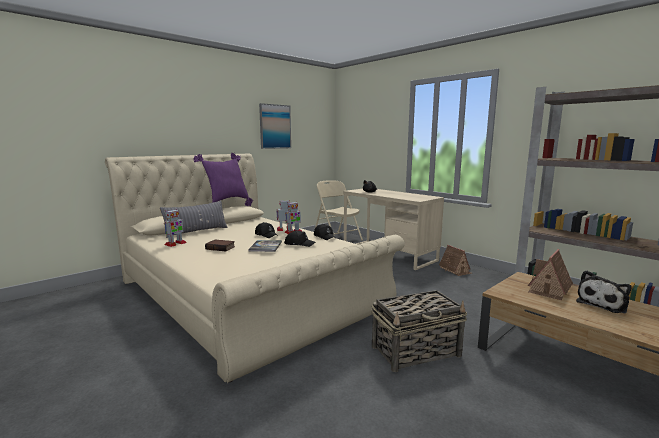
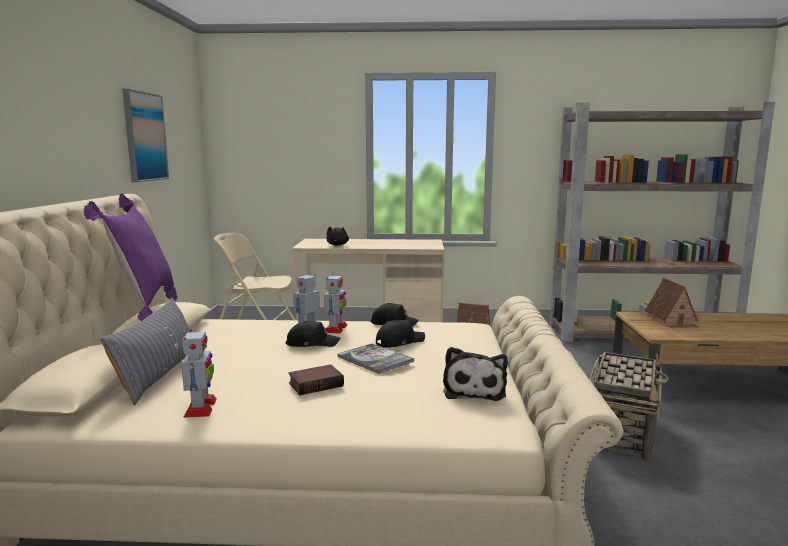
camera: 45 degrees left, 0 degrees up
plush toy [576,270,632,313] -> plush toy moved to [443,347,508,401]

